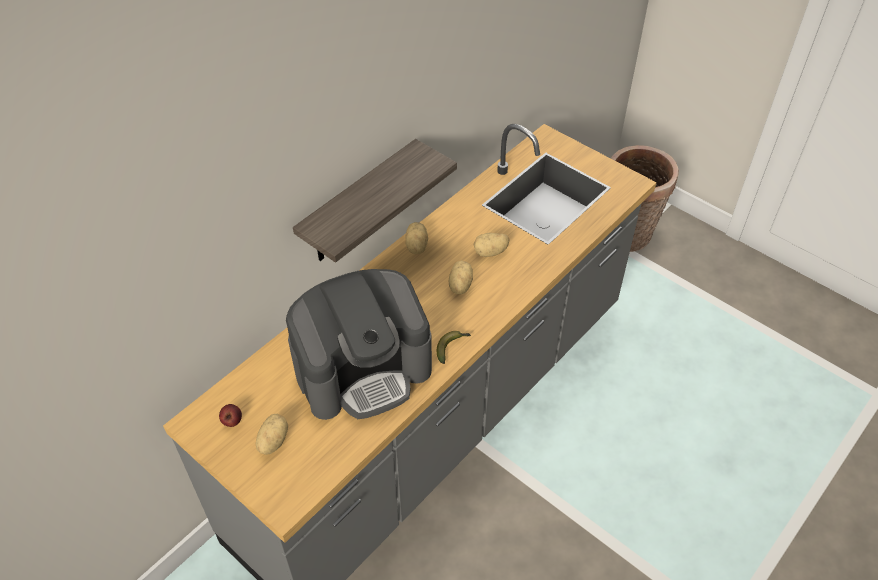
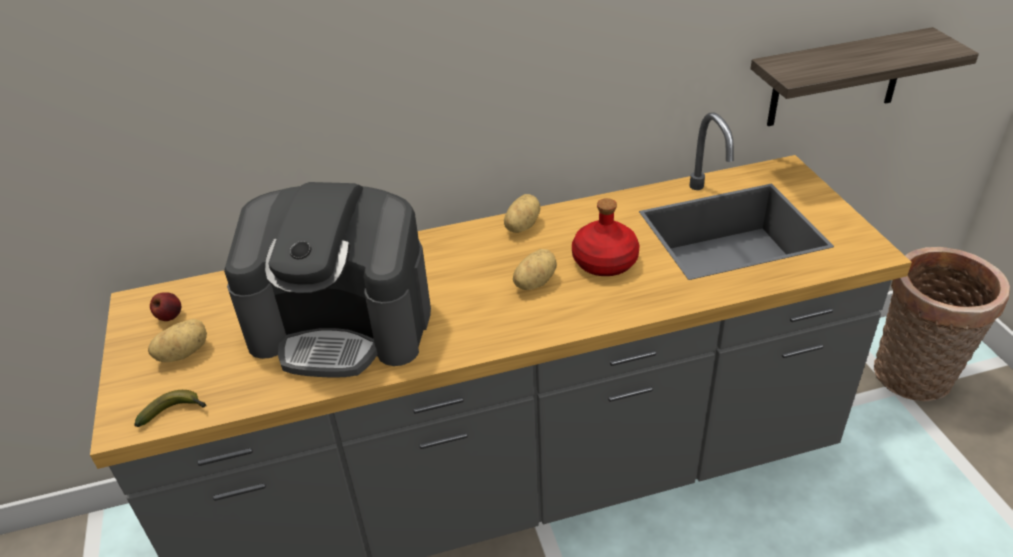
camera: 35 degrees right, 10 degrees down
shelf [293,139,457,263] -> shelf moved to [750,27,979,126]
banana [437,331,471,364] -> banana moved to [134,390,207,427]
potato [474,232,509,257] -> red bottle [572,198,639,276]

